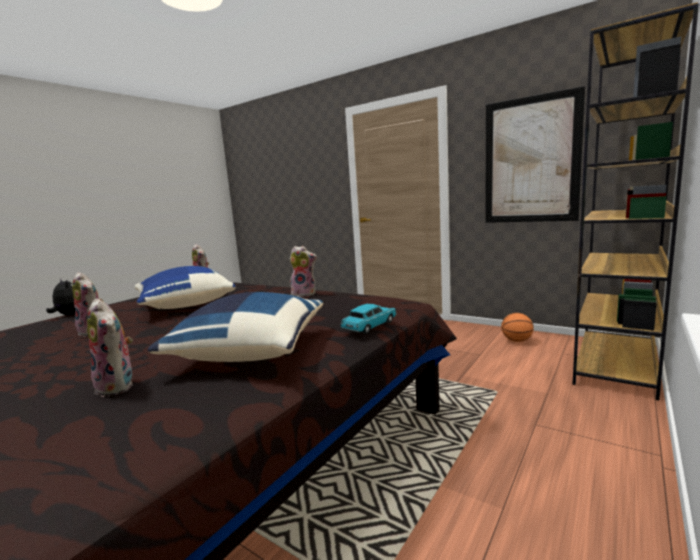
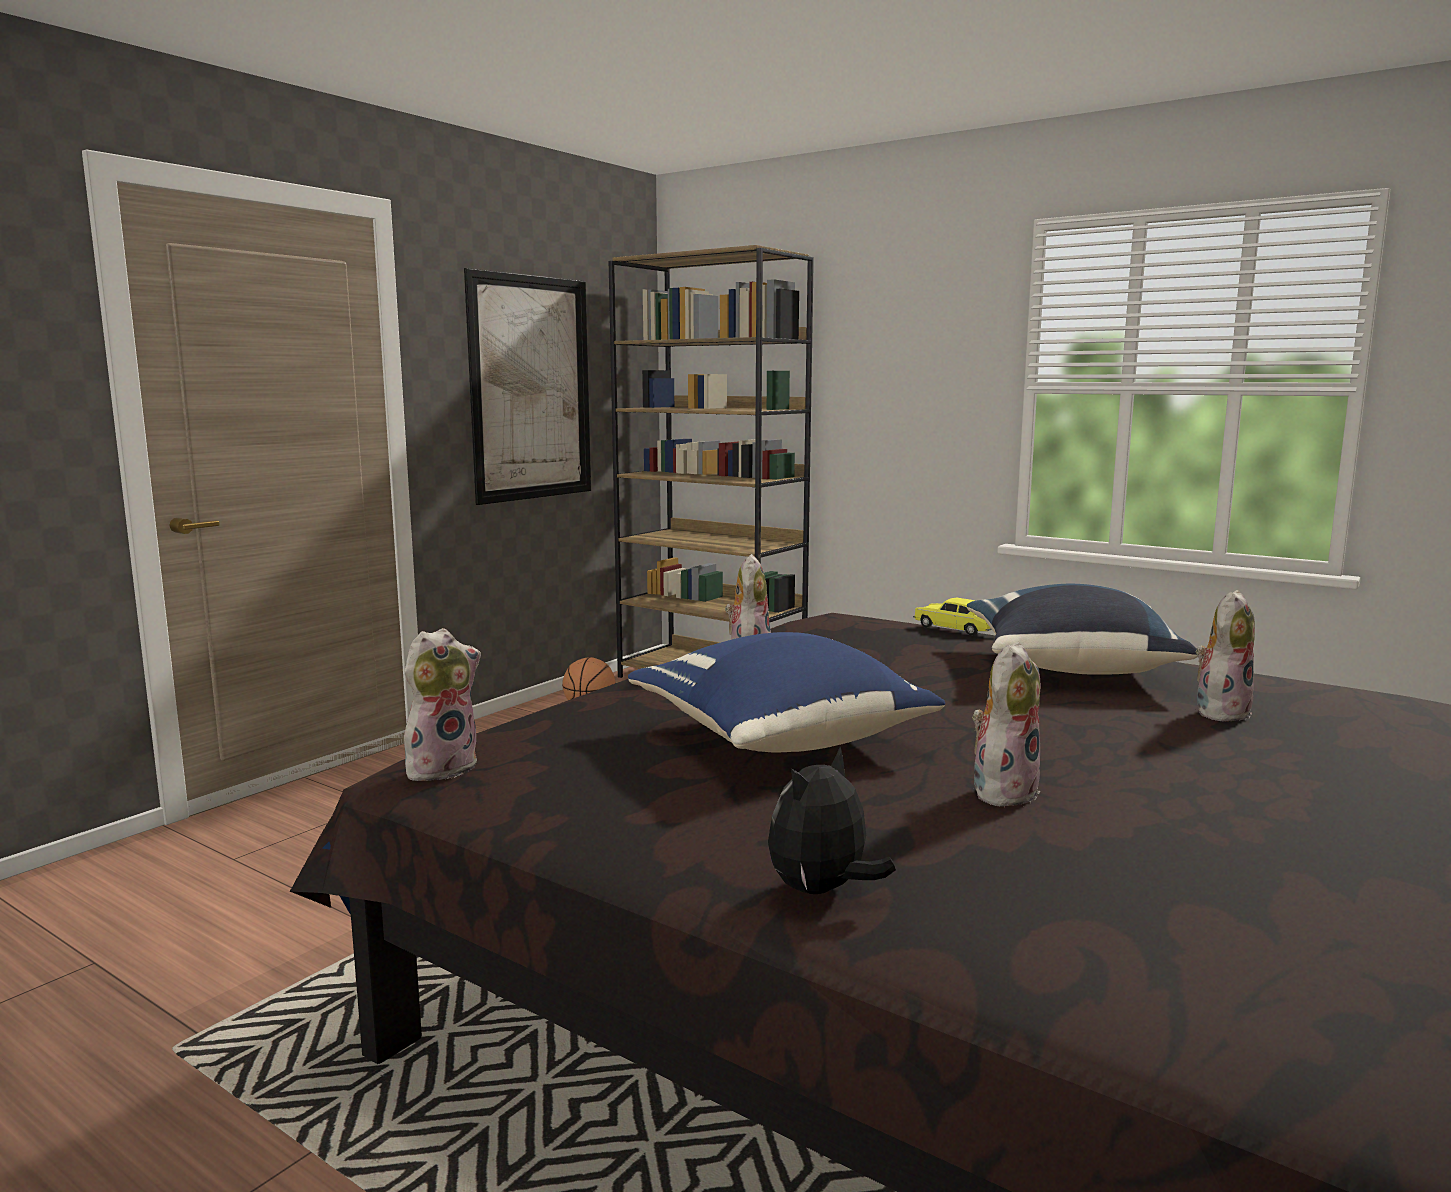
camera: 90 degrees left, 0 degrees up
turquoise toy car [340,304,397,334] -> yellow toy car [913,598,992,636]

